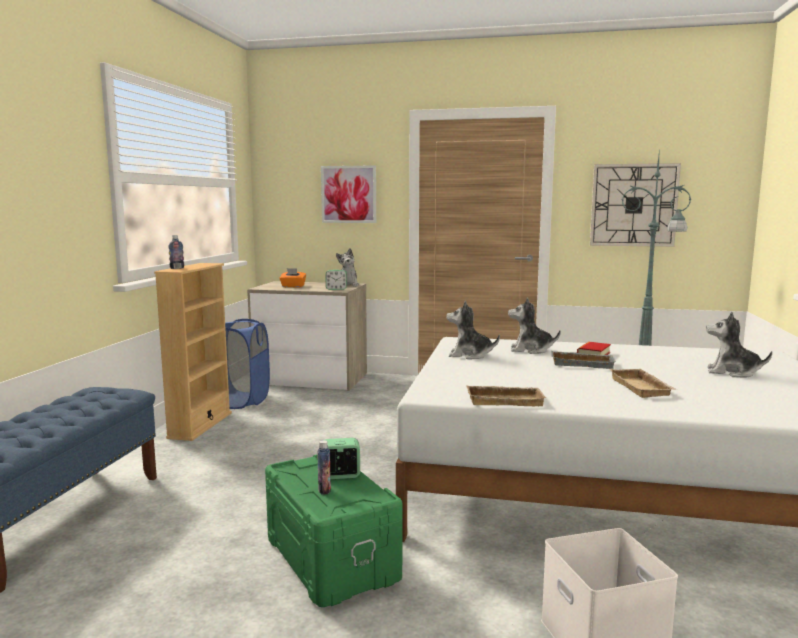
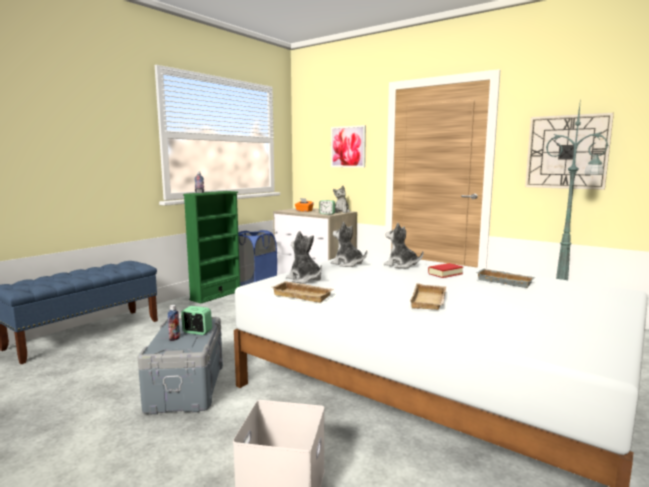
camera: 25 degrees right, 0 degrees up
beige bookcase [154,263,232,441] -> green bookcase [183,191,240,304]
green storage box [265,454,402,607] -> grey storage box [138,317,223,414]
grey tray [551,351,616,369] -> grey tray moved to [476,269,536,288]
plush toy [706,312,772,378] -> plush toy moved to [286,231,322,283]

